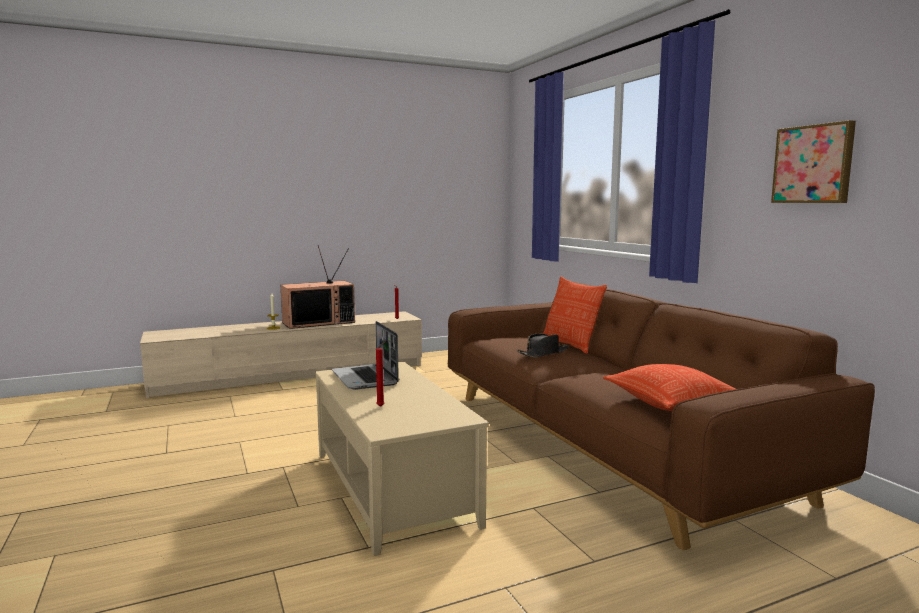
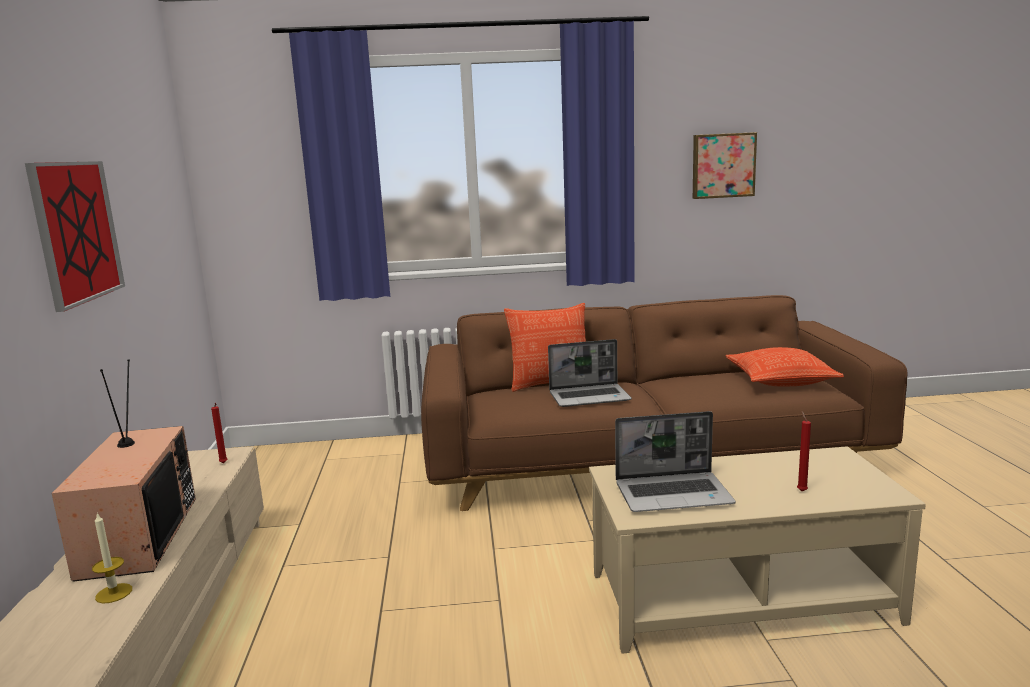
camera: 70 degrees left, 5 degrees up
black hat [517,334,569,358] -> laptop [548,339,632,407]
none -> picture [25,161,125,312]

